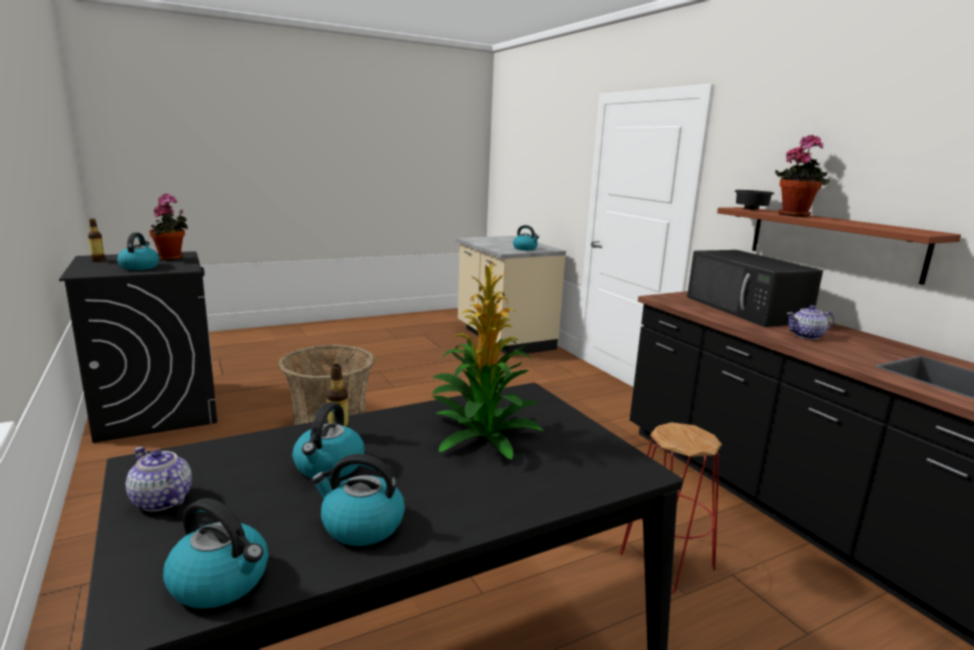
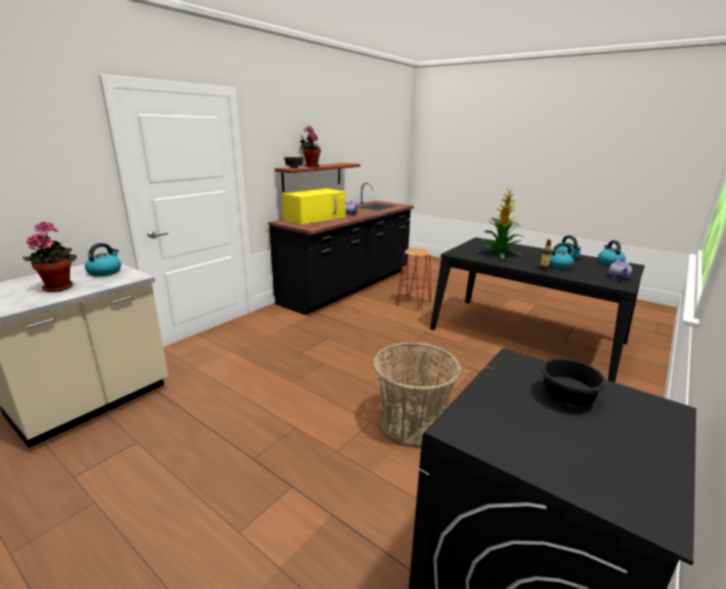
camera: 115 degrees left, 5 degrees up
bottle [88,219,106,262] -> none
kettle [117,233,159,270] -> black bowl [541,358,606,405]
potted plant [149,193,188,260] -> potted plant moved to [23,221,77,292]
black microwave [687,250,823,327] -> yellow microwave [282,189,346,225]

